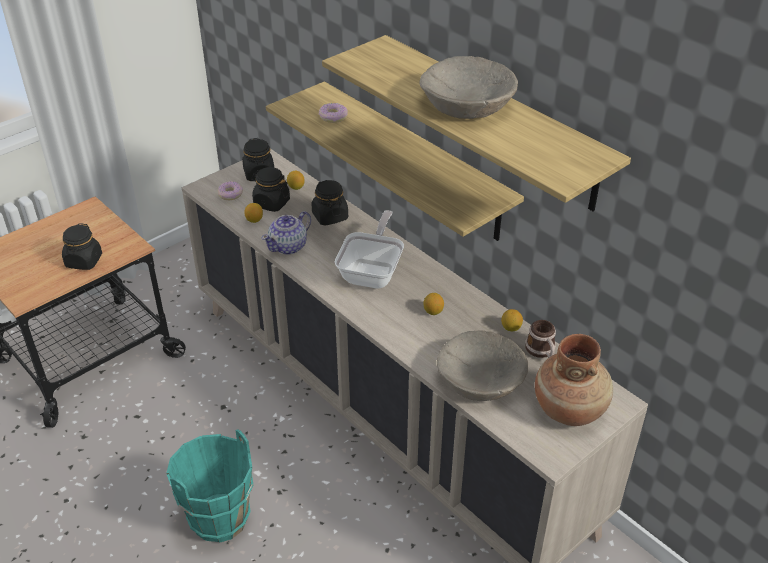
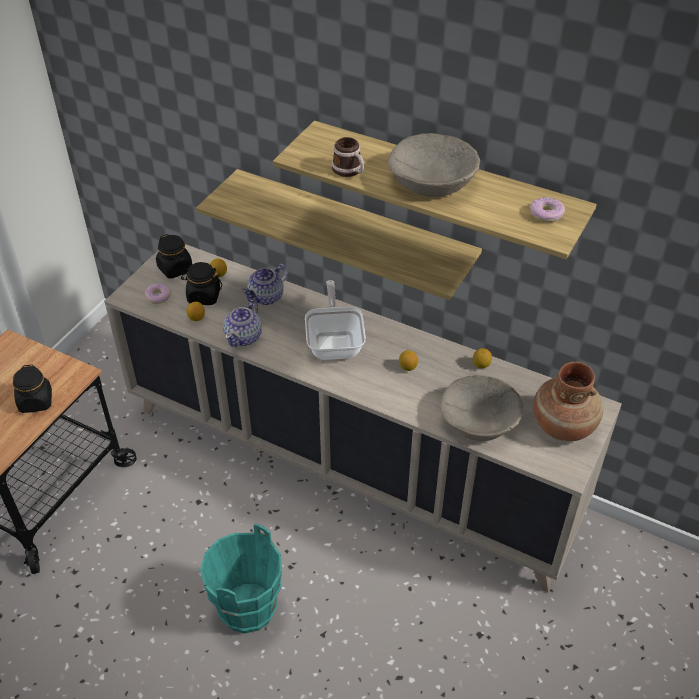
camera: 20 degrees left, 5 degrees up
black jar [311,180,348,226] -> teapot [242,264,288,305]
donut [319,103,348,123] -> donut moved to [530,197,565,222]
mug [525,320,556,358] -> mug moved to [332,137,364,177]

